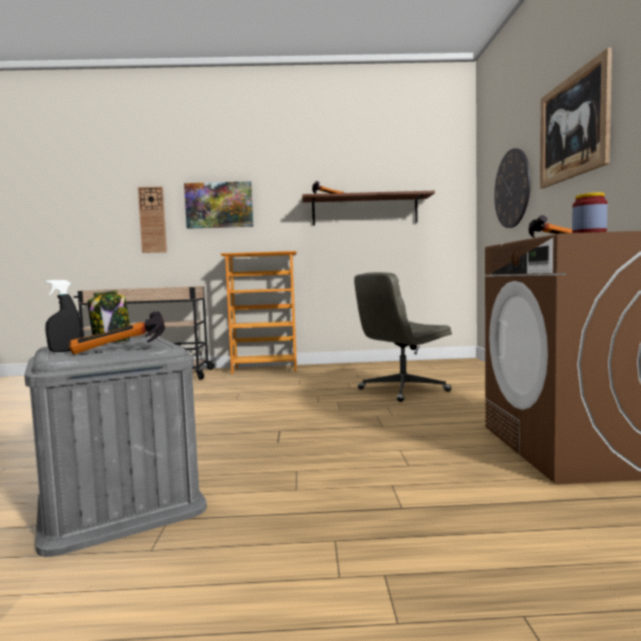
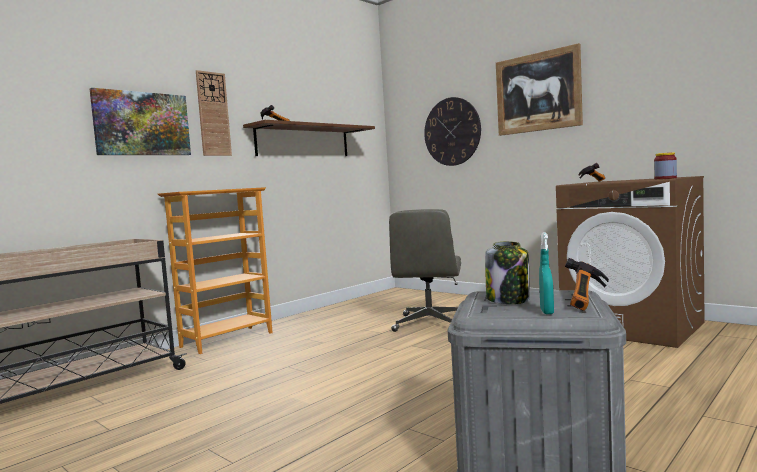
camera: 45 degrees left, 0 degrees up
black spray bottle [45,280,82,352] -> turquoise spray bottle [539,232,554,314]
wall clock [138,186,167,253] -> wall clock moved to [196,70,232,156]

